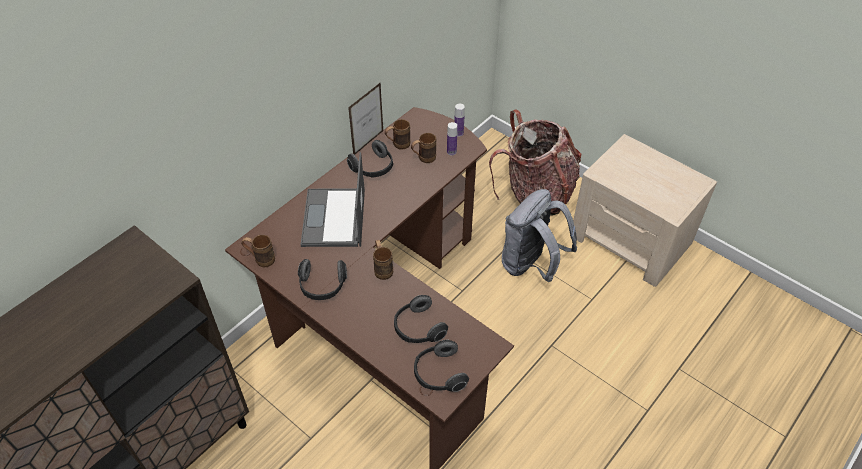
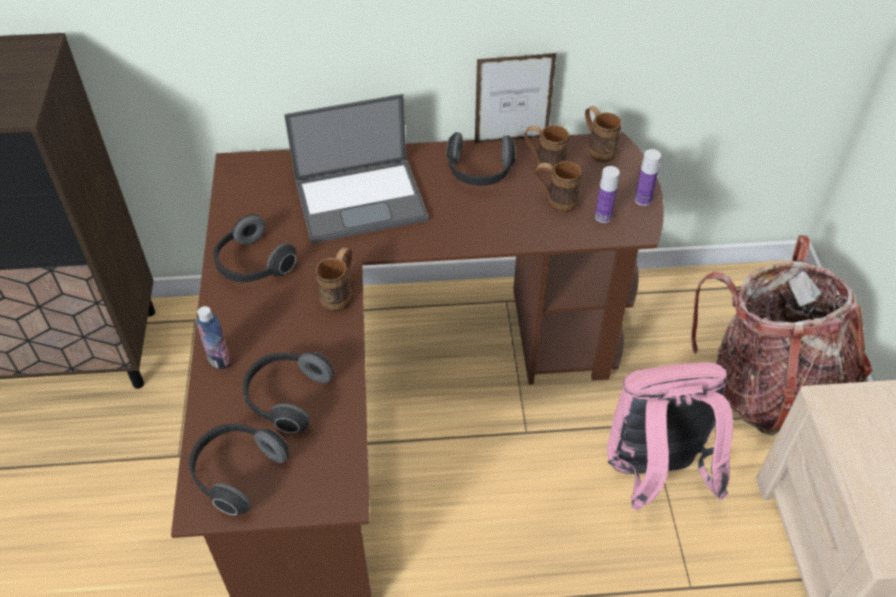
camera: 45 degrees right, 0 degrees up
brown mug [241,235,275,267] -> brown mug moved to [585,106,621,163]
laptop [300,152,365,247] -> laptop turned 150 degrees counterclockwise [284,94,428,244]
grey backpack [502,189,577,282] -> pink backpack [607,362,733,511]
none -> bottle [195,306,231,369]

